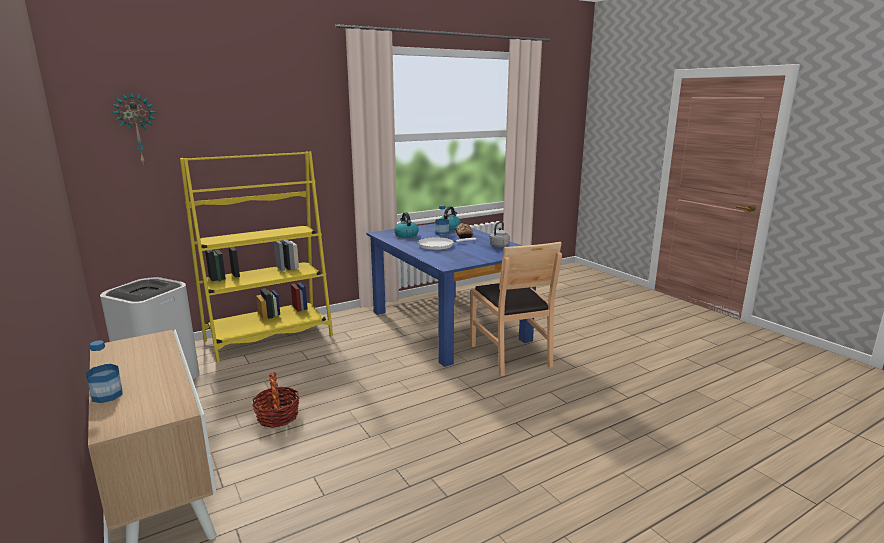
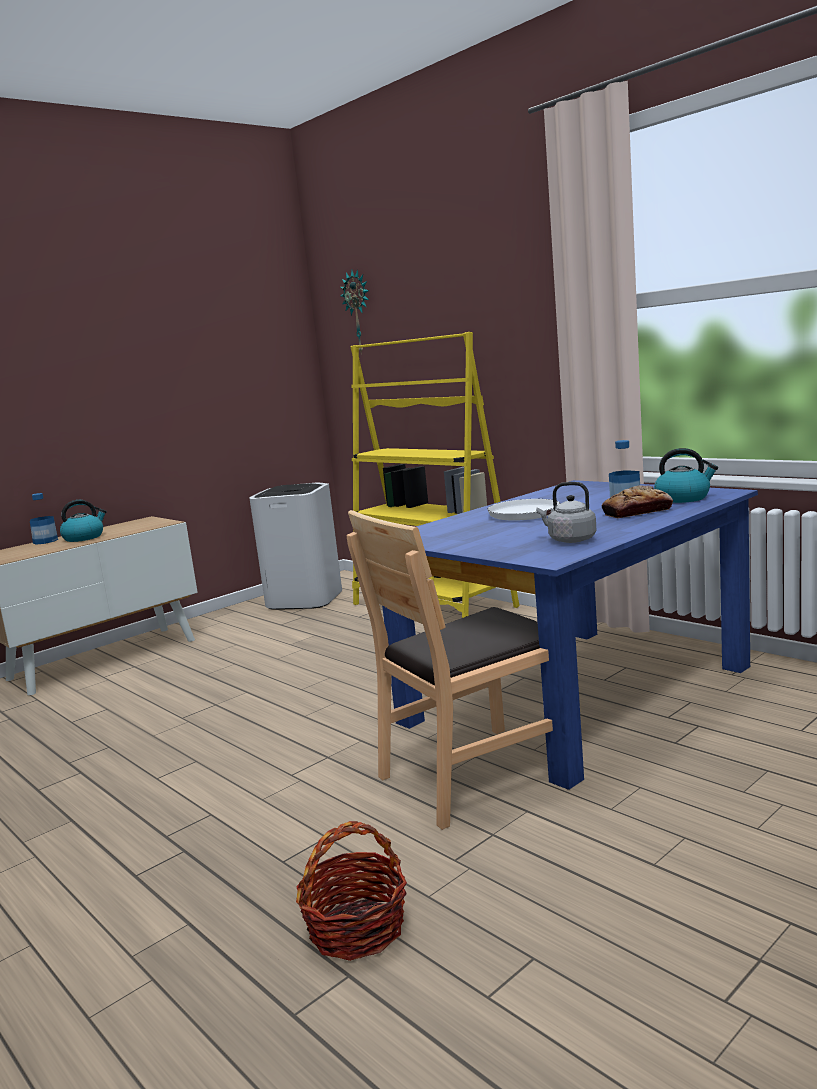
camera: 80 degrees right, 5 degrees down
basket [253,372,299,428] -> basket moved to [296,821,407,961]
kettle [394,212,419,238] -> kettle moved to [60,500,107,542]

